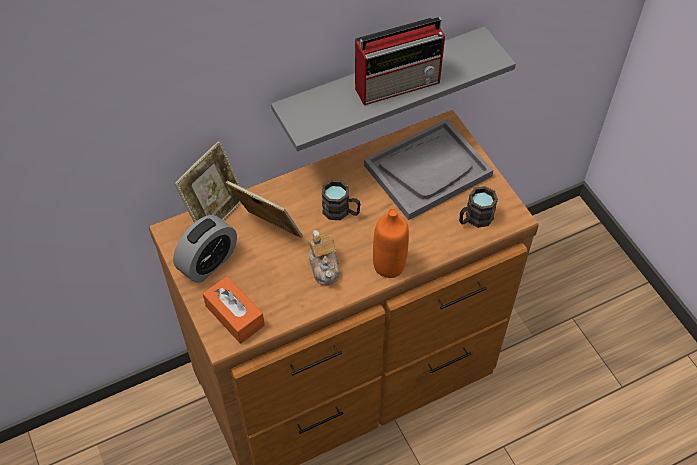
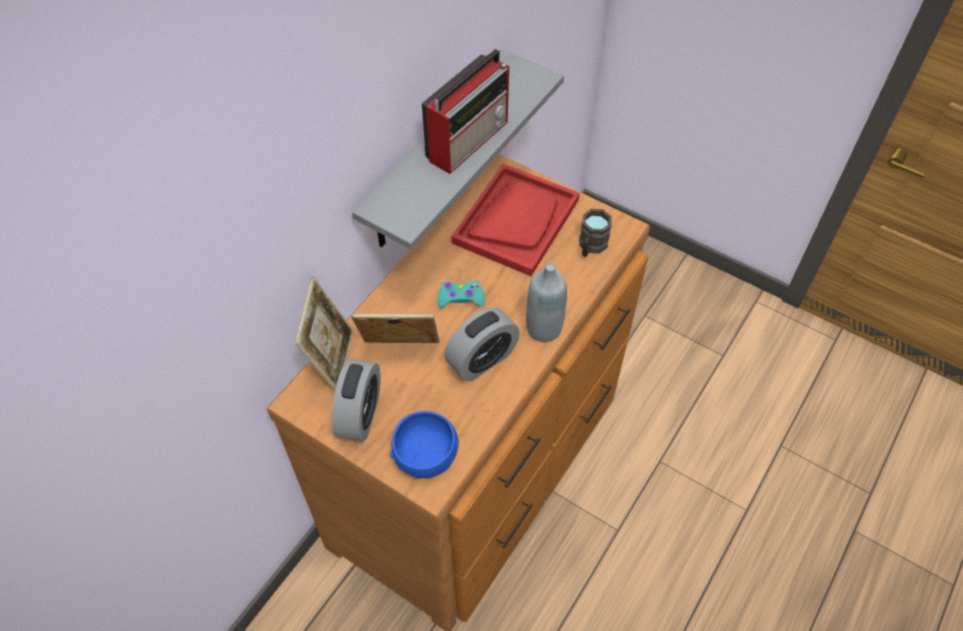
camera: 30 degrees left, 0 degrees up
orange tissue box [203,276,265,344] -> blue bowl [390,411,459,478]
teapot [308,230,340,285] -> alarm clock [444,307,520,381]
brown mug [322,180,361,220] -> turquoise game controller [438,280,485,308]
grey tray [364,119,493,220] -> red tray [451,164,580,276]
orange bottle [373,208,409,278] -> grey bottle [526,262,567,342]

